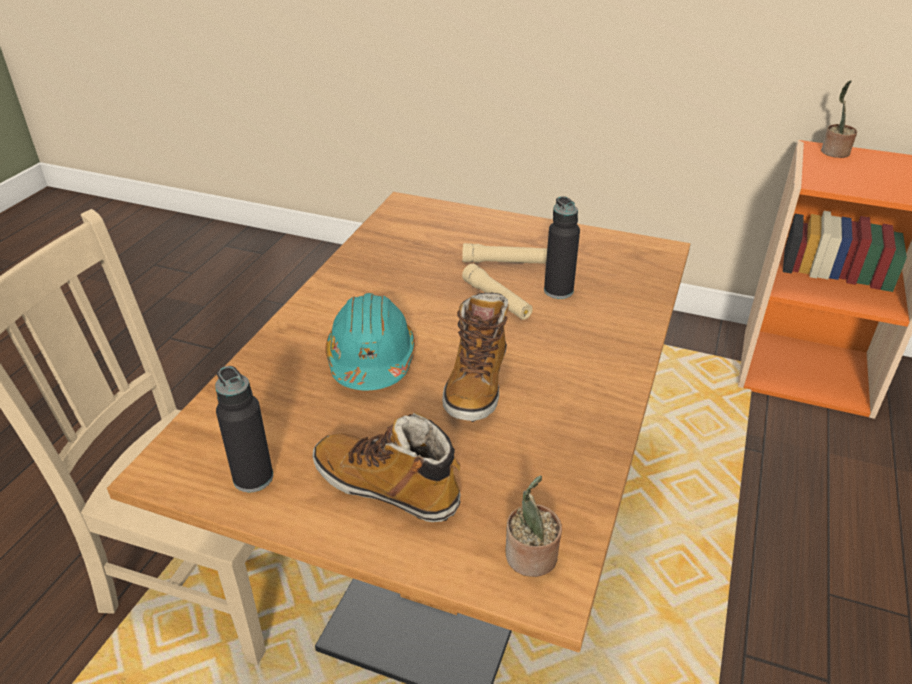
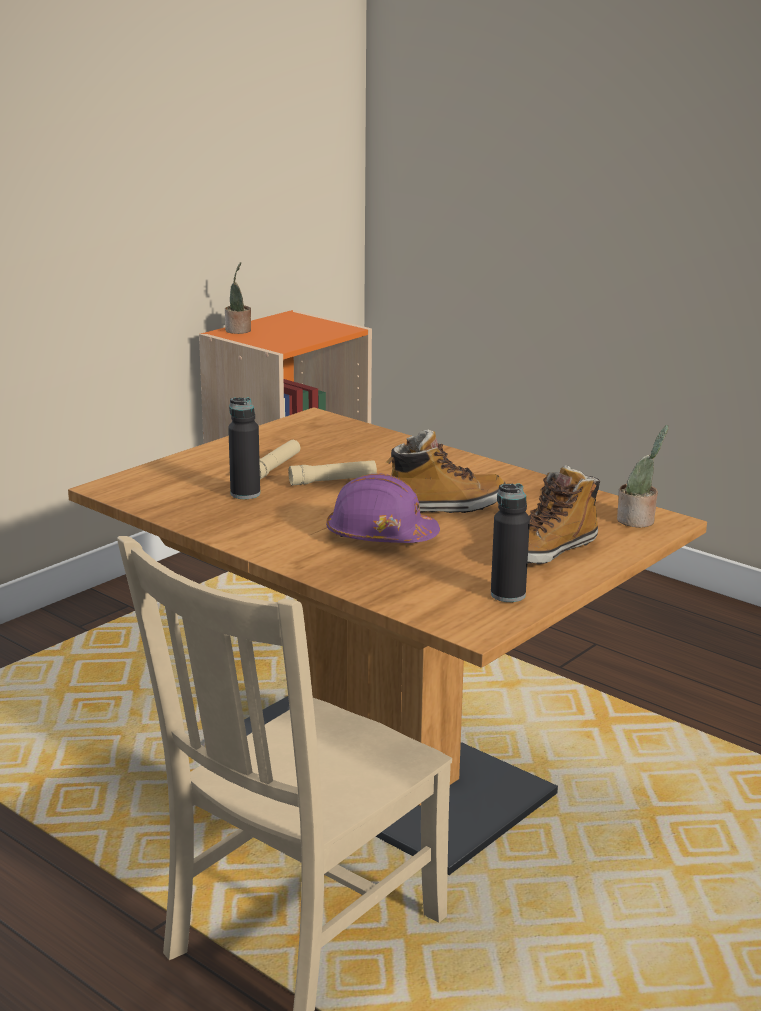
camera: 70 degrees left, 15 degrees down
turquoise hard hat [325,293,415,390] -> purple hard hat [326,474,440,543]
boot [442,293,509,422] -> boot turned 45 degrees counterclockwise [386,430,506,513]
black bottle [544,196,580,299] -> black bottle moved to [228,397,260,499]

